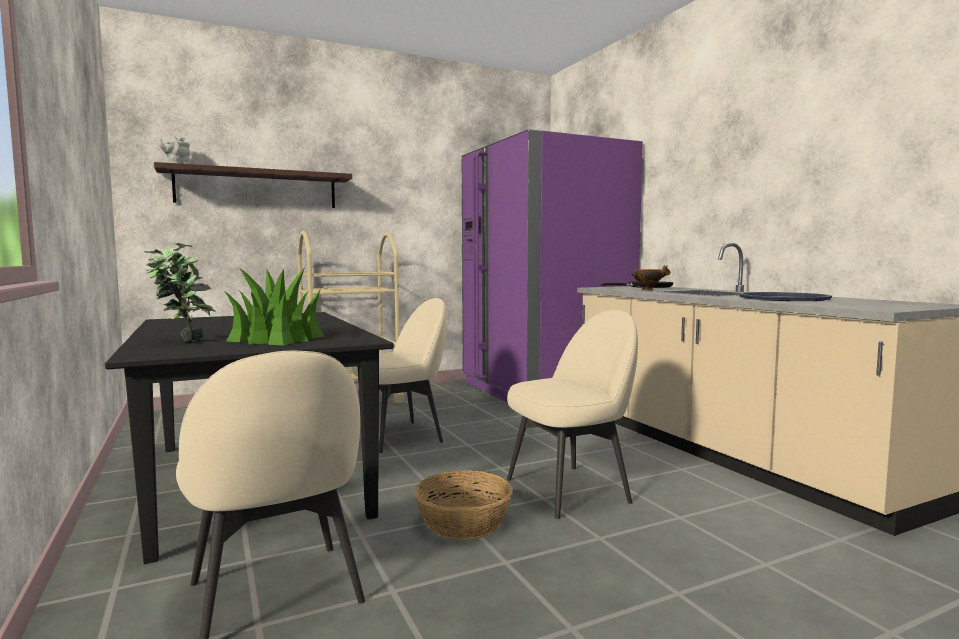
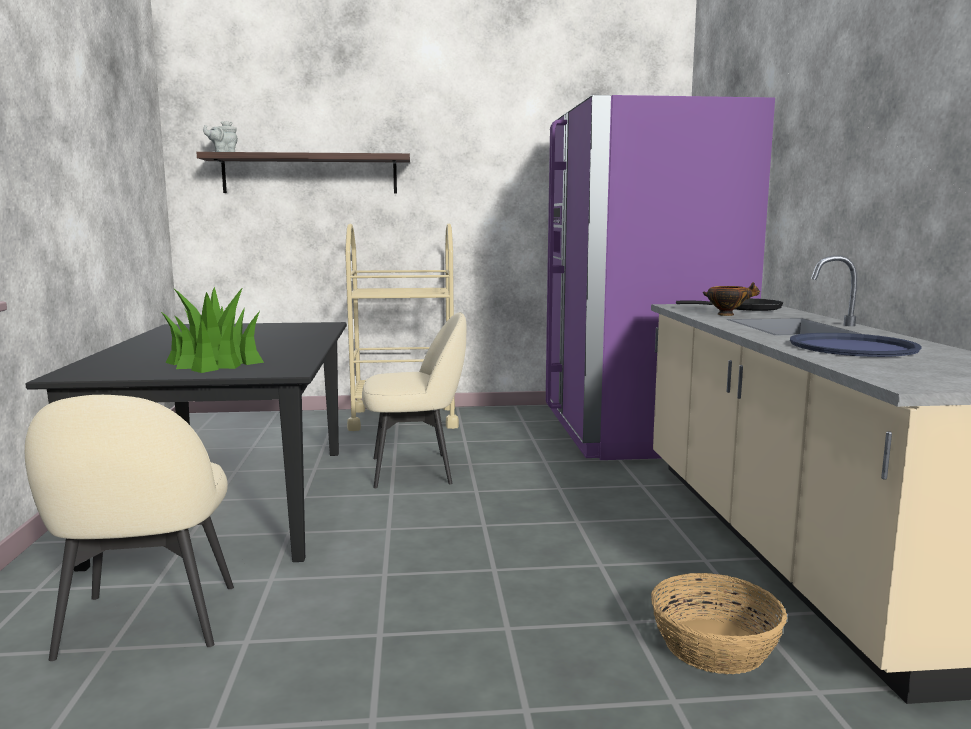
camera: 20 degrees right, 5 degrees up
potted plant [144,243,215,342] -> none
basket [415,470,513,540] -> basket moved to [651,573,787,674]
beige chair [507,310,638,519] -> none

